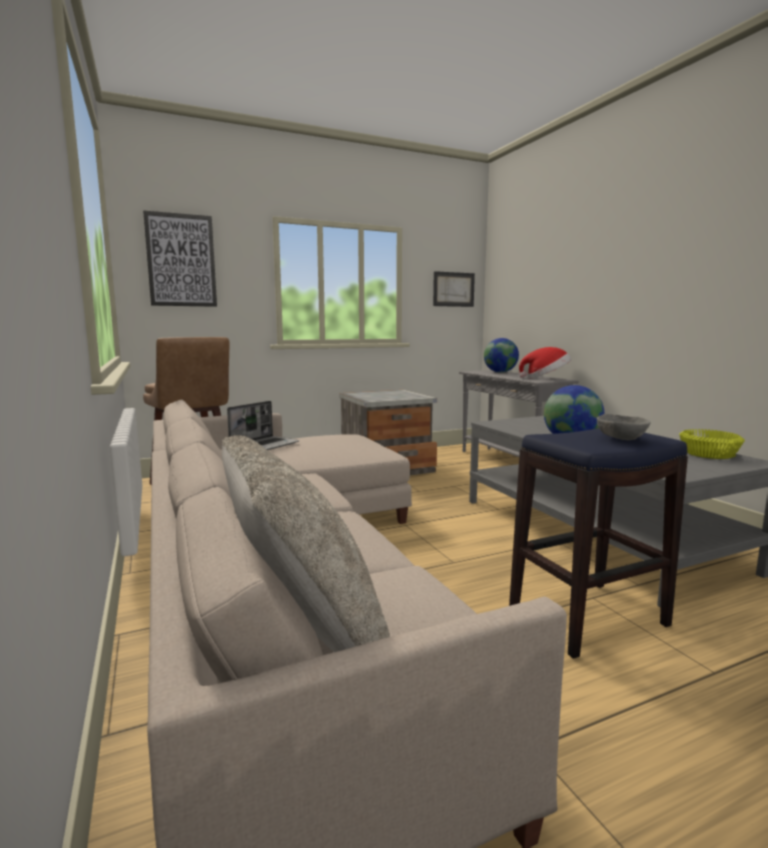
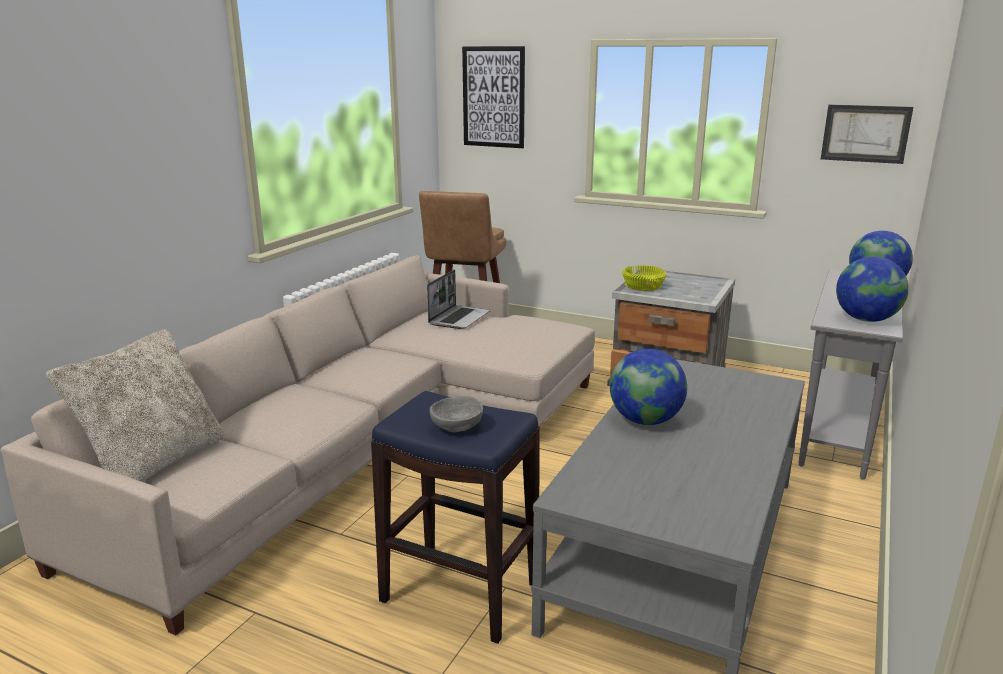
camera: 50 degrees right, 10 degrees up
laptop [227,401,299,450] -> laptop turned 60 degrees counterclockwise [427,270,490,329]
hat [519,347,571,379] -> globe [836,257,909,322]
yellow bowl [679,429,745,459] -> yellow bowl moved to [622,265,667,291]

